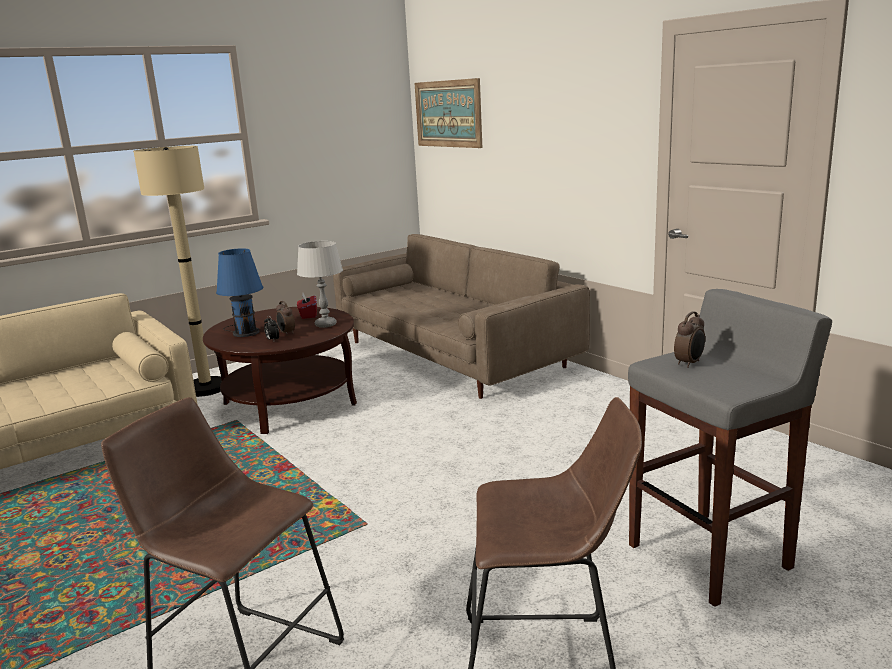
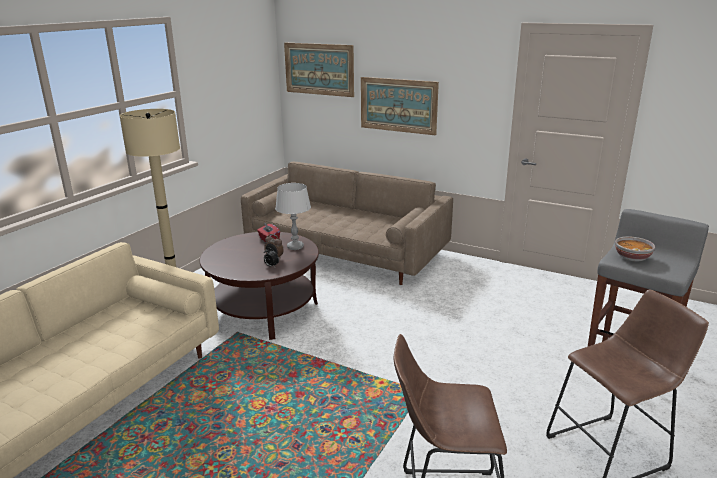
camera: 25 degrees left, 5 degrees up
blue table lamp [216,248,263,337] -> none
alarm clock [674,311,705,368] -> bowl [615,237,655,262]
none -> picture [361,77,439,135]

